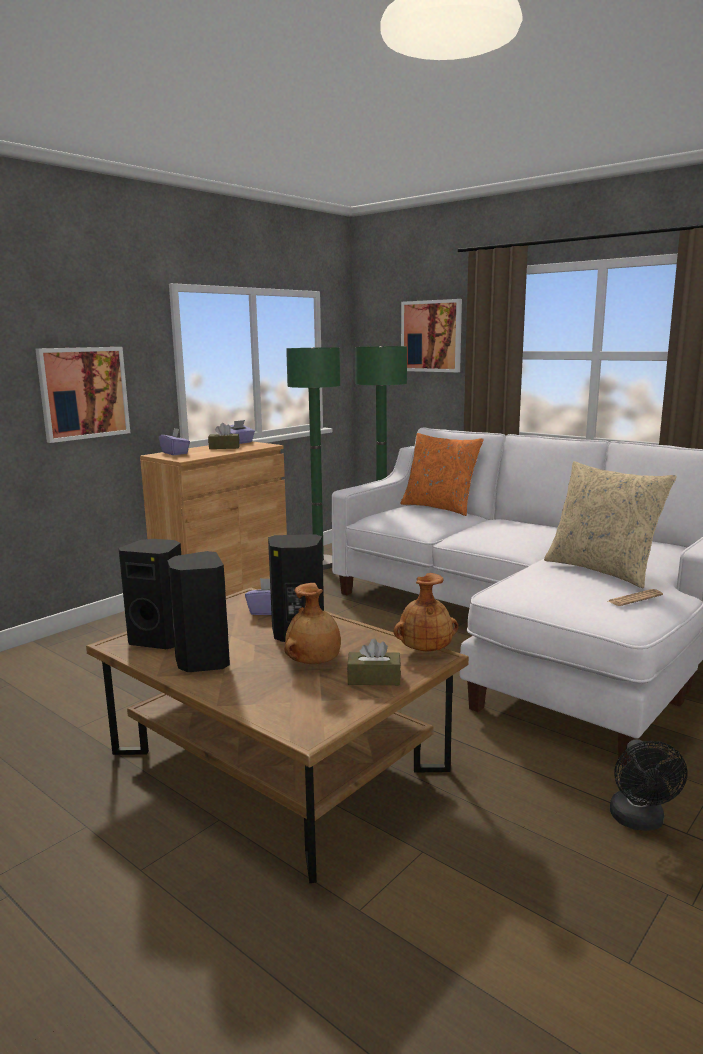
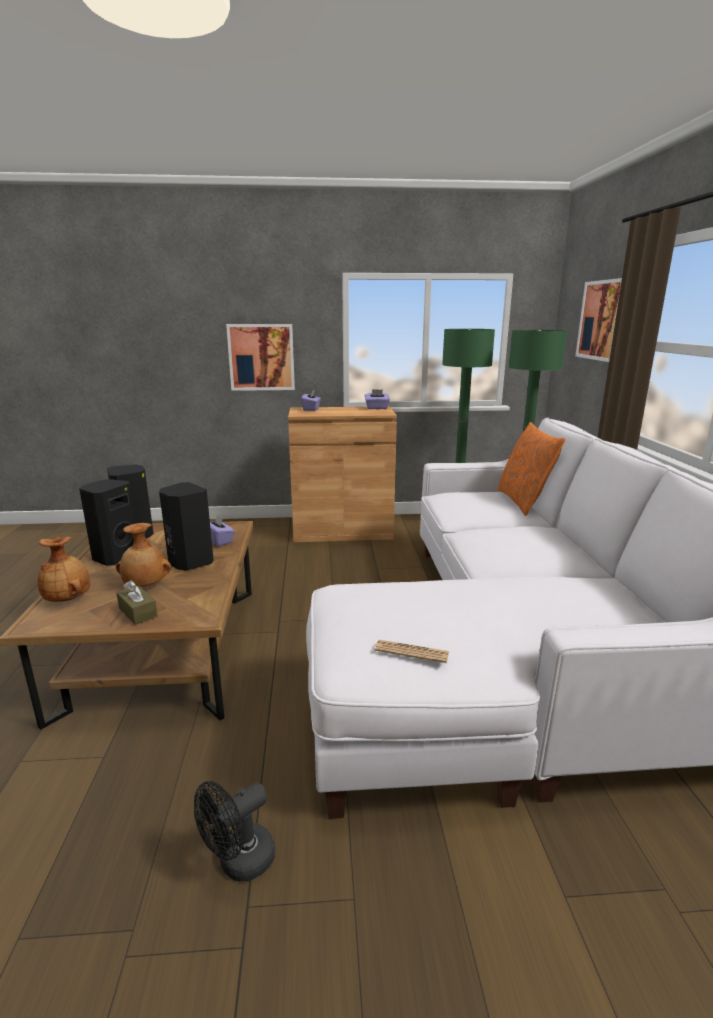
camera: 45 degrees right, 5 degrees up
brown tissue box [208,423,239,449] -> none
brown vase [393,573,458,651] -> brown vase moved to [38,536,90,602]
beige pillow [544,461,677,588] -> none

